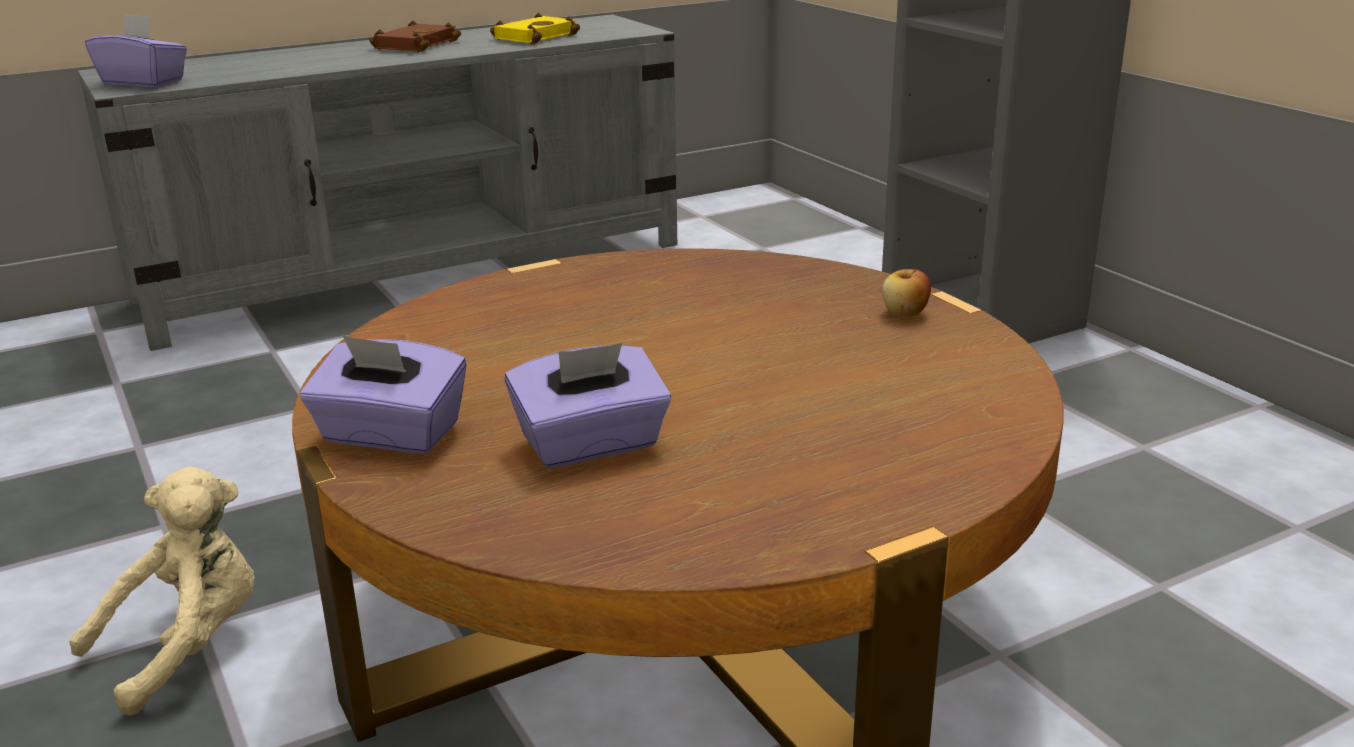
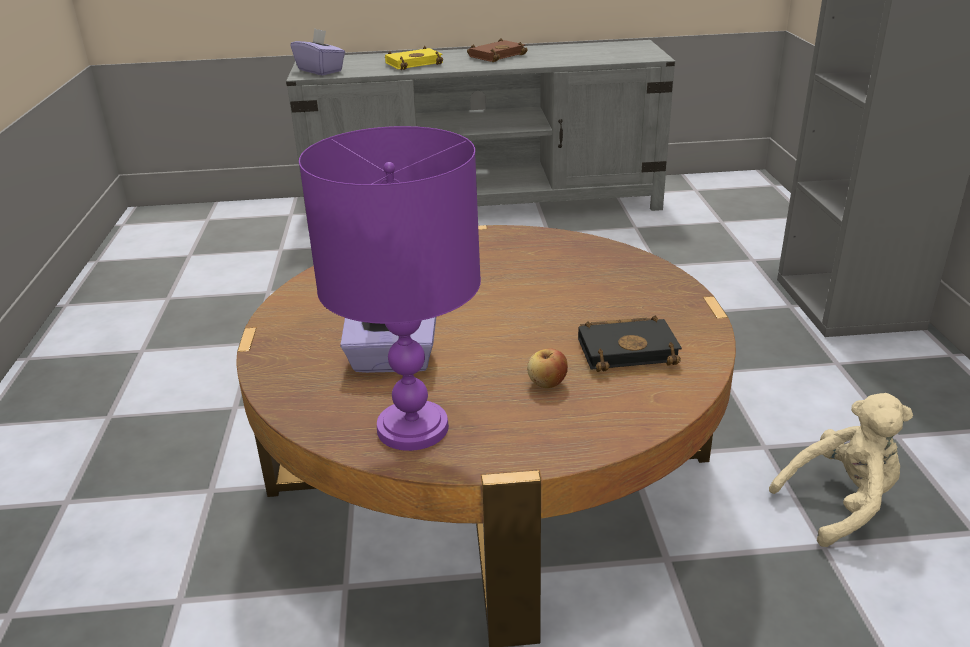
camera: 25 degrees right, 5 degrees up
beige plush toy [70,466,255,715] -> beige plush toy moved to [769,393,913,547]
purple tissue box [300,335,467,453] -> none
yellow book [490,13,580,44] -> yellow book moved to [385,46,443,70]
apple [882,269,931,317] -> apple moved to [527,348,568,388]
none -> purple table lamp [299,126,481,451]
none -> black book [578,316,682,372]

